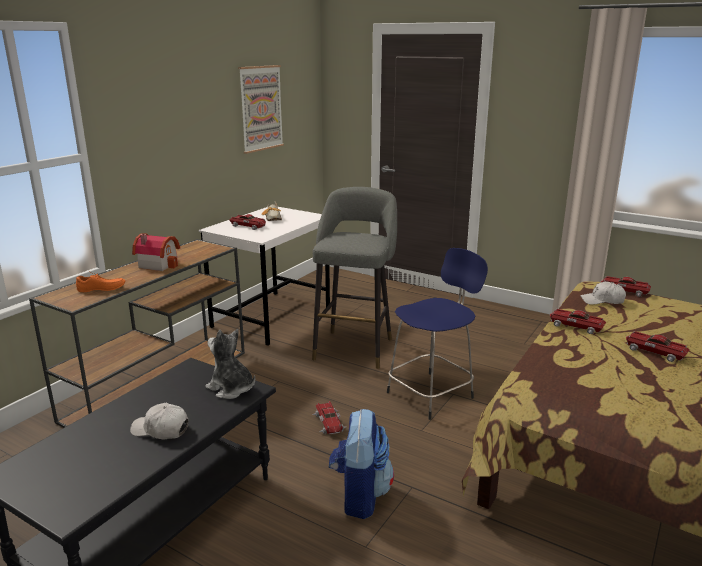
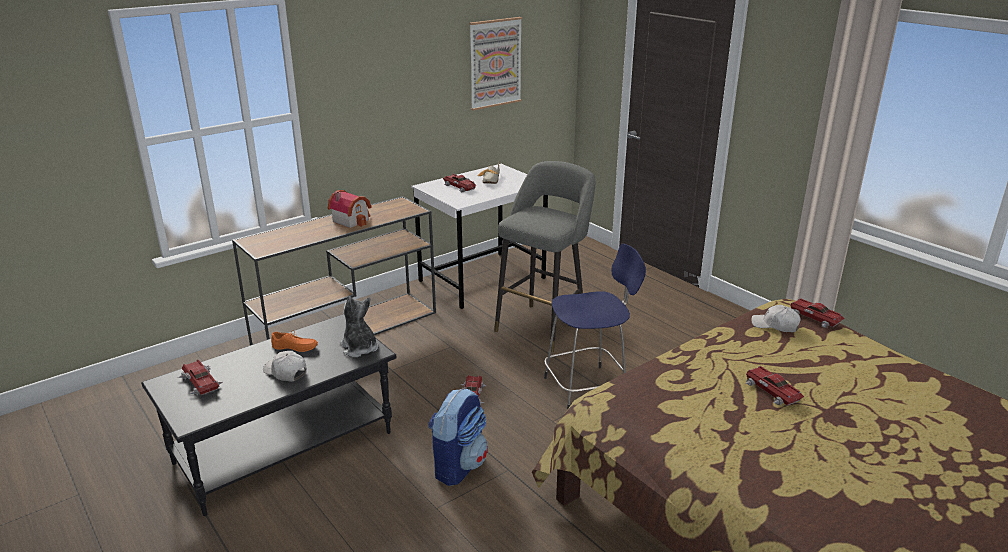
camera: 20 degrees right, 5 degrees up
orange shoe [76,272,125,292] -> orange shoe moved to [271,331,318,352]
toy car [550,309,606,334] -> toy car moved to [178,359,222,396]

